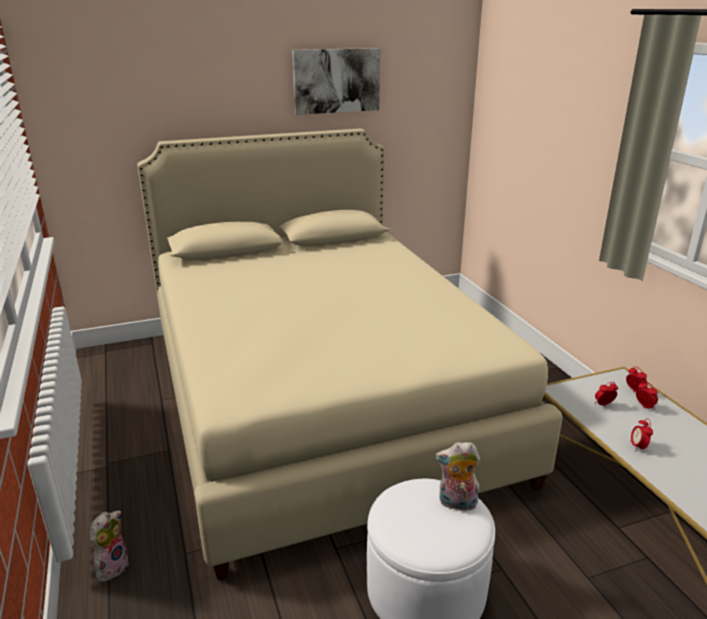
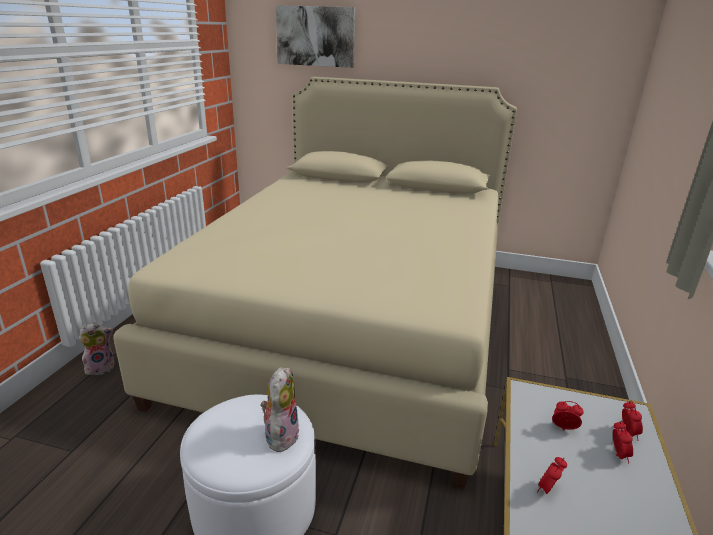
camera: 35 degrees right, 0 degrees up
picture [292,48,380,115] -> picture moved to [276,5,355,68]
plush toy [435,442,480,512] -> plush toy turned 60 degrees clockwise [261,367,299,452]

